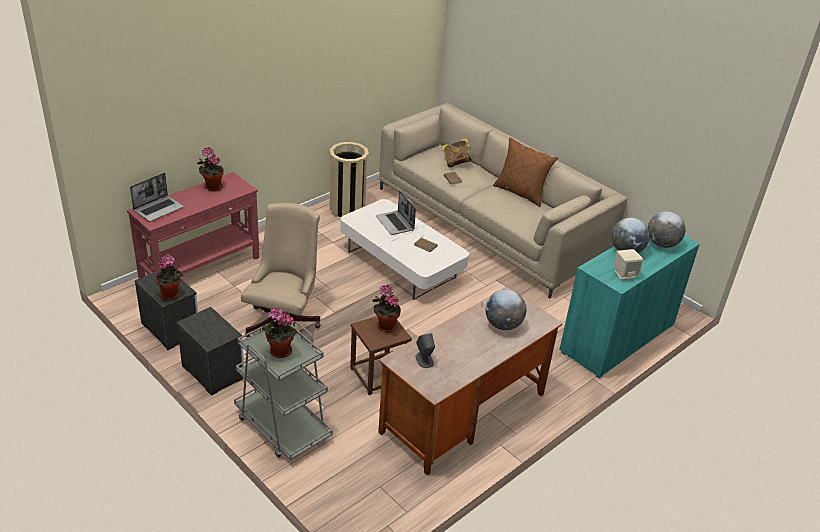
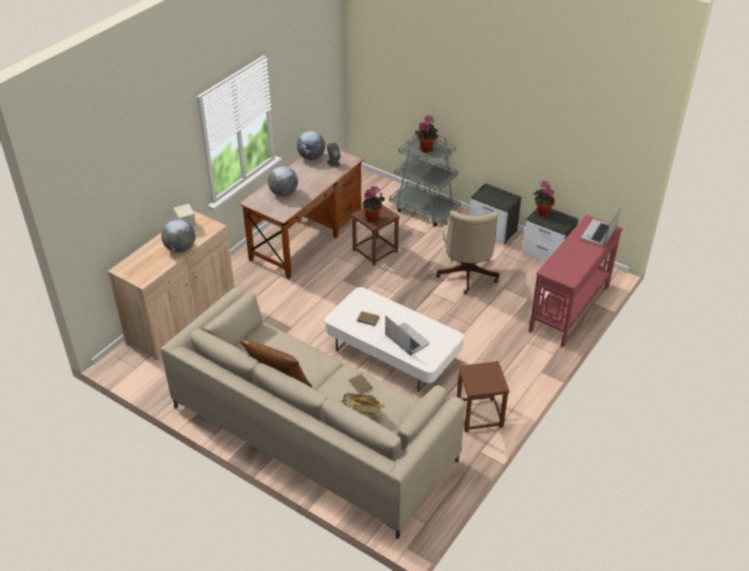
camera: 170 degrees right, 5 degrees up
potted plant [197,147,224,191] -> none
beige trash can [329,142,369,217] -> brown stool [457,361,509,432]
turquoise cabinet [559,226,700,378] -> beige cabinet [108,211,235,360]
globe [648,211,685,248] -> globe moved to [297,131,325,160]

